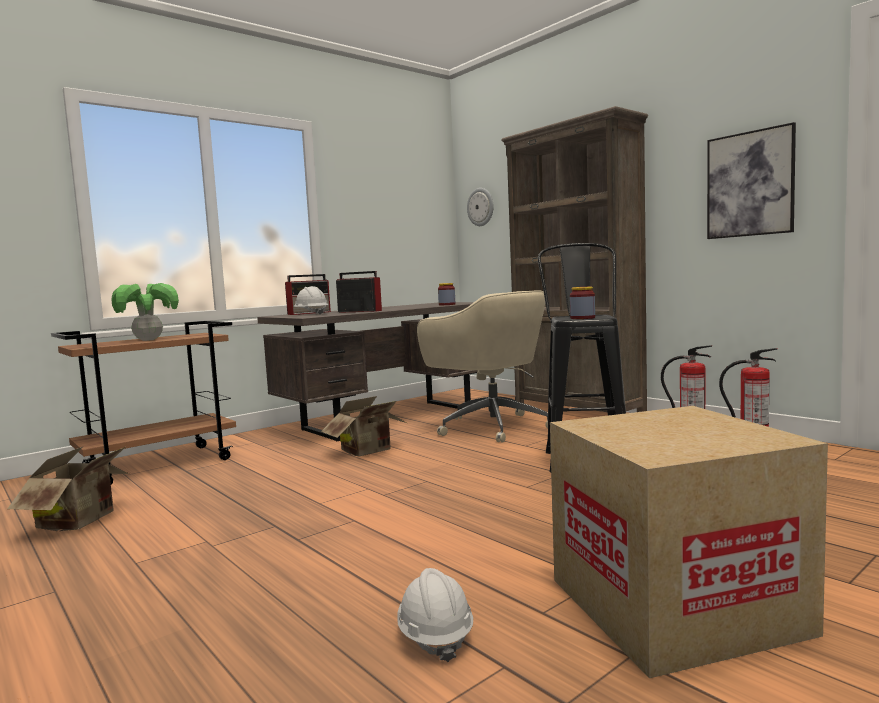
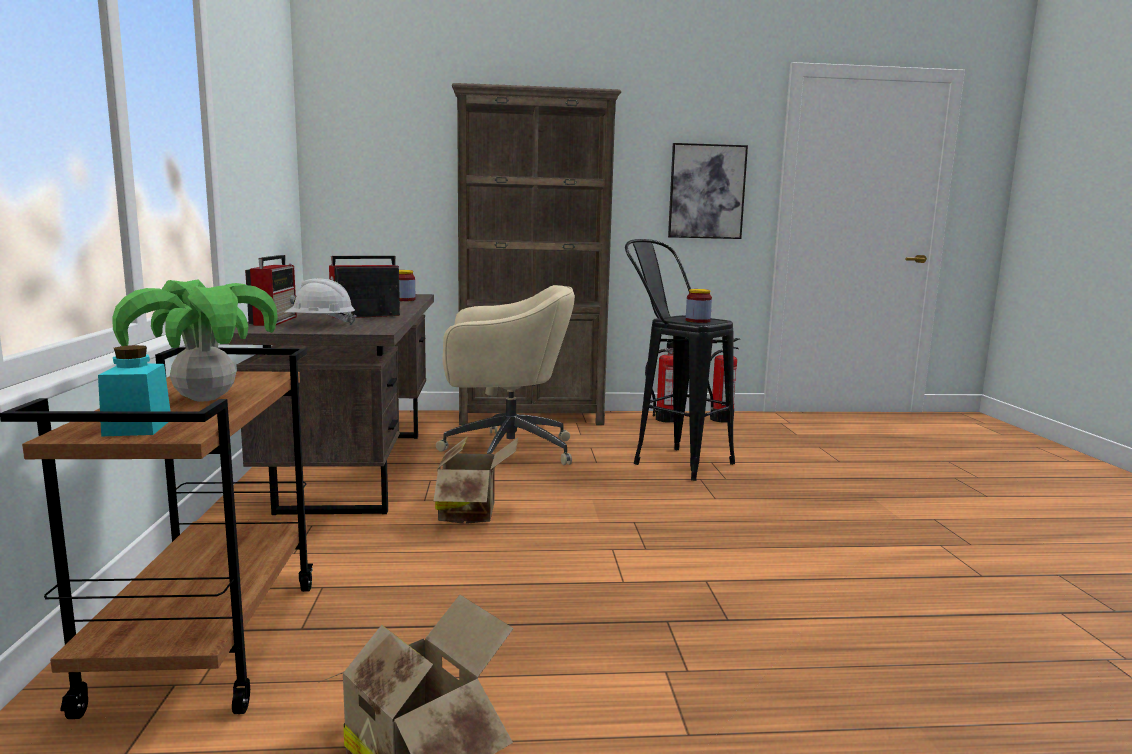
camera: 55 degrees left, 5 degrees up
white hard hat [397,568,473,662] -> none
wall clock [467,188,494,226] -> none
cardboard box [550,406,828,678] -> none
none -> turquoise jar [98,345,171,437]

